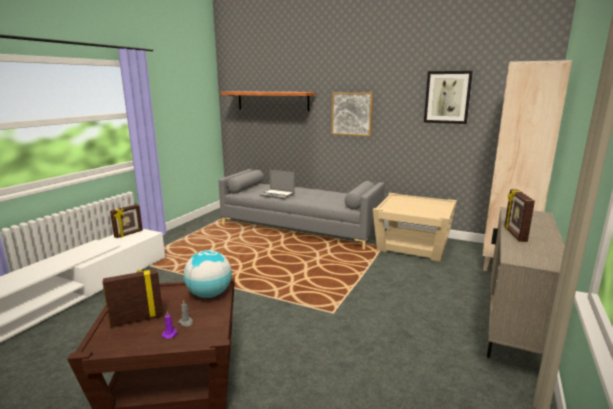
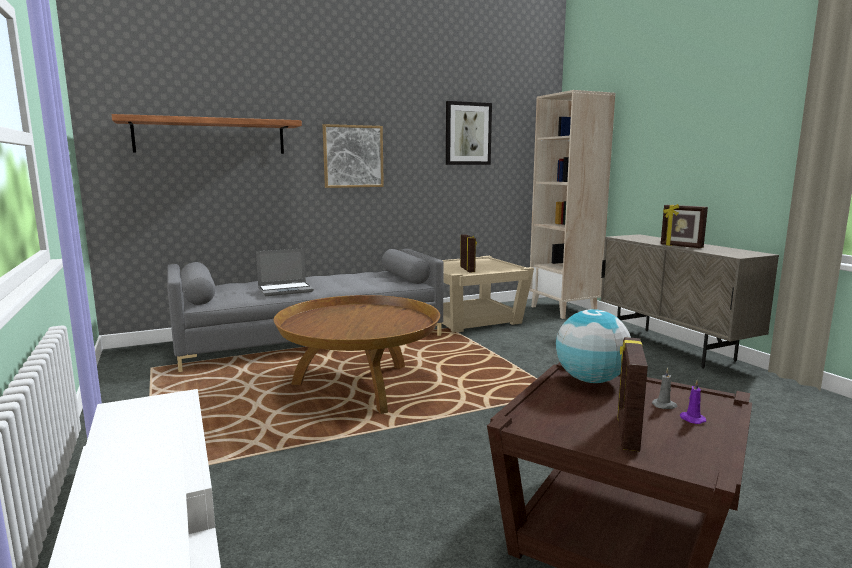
camera: 50 degrees left, 5 degrees down
picture frame [110,204,143,238] -> picture frame moved to [460,234,477,272]
none -> brown coffee table [274,295,440,414]

